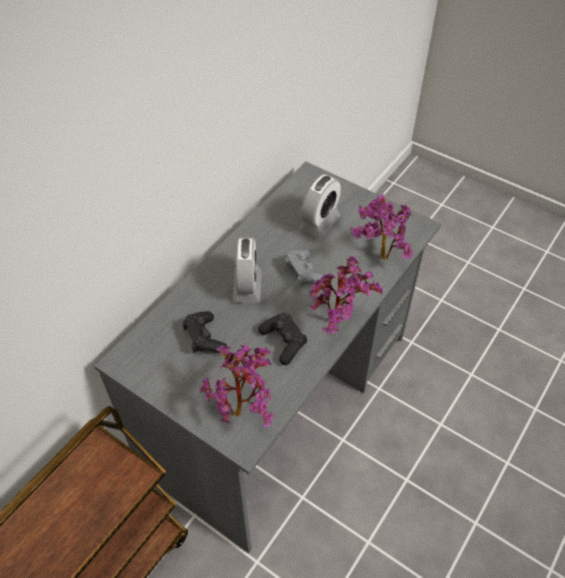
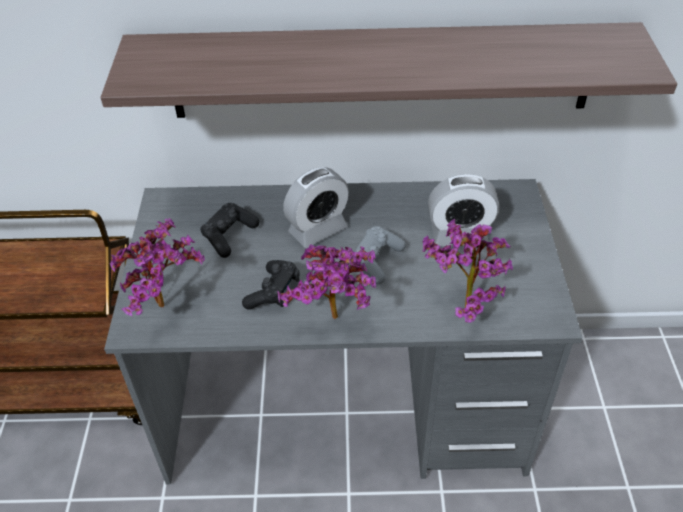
camera: 55 degrees right, 5 degrees down
none -> shelf [101,22,677,118]

